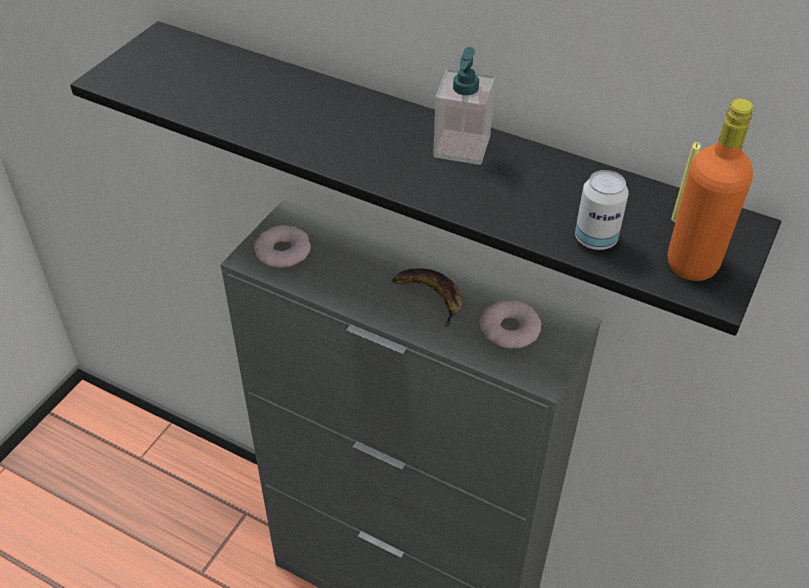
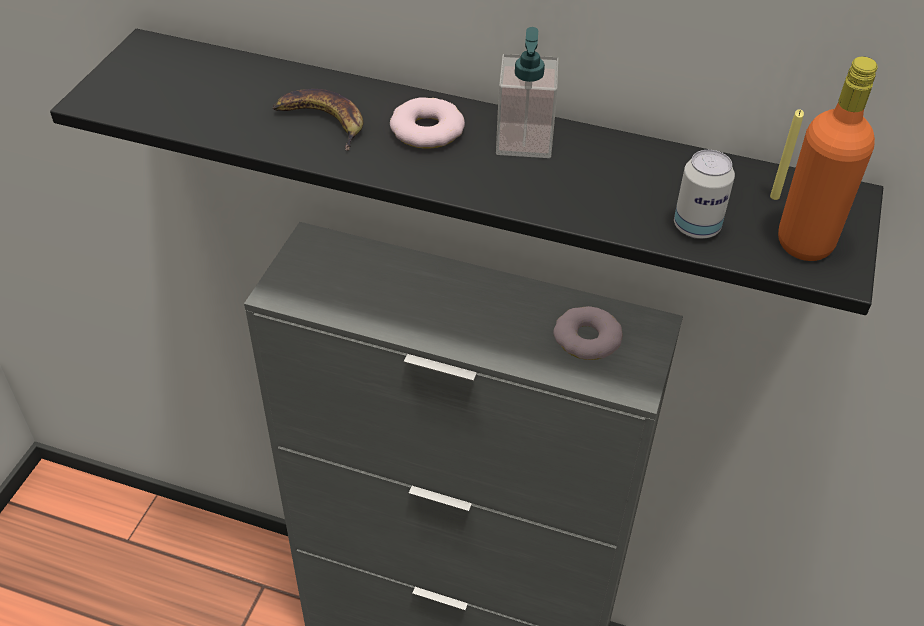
camera: 10 degrees left, 0 degrees up
donut [254,225,311,268] -> donut moved to [390,98,465,149]
banana [392,268,462,327] -> banana moved to [273,89,363,151]

